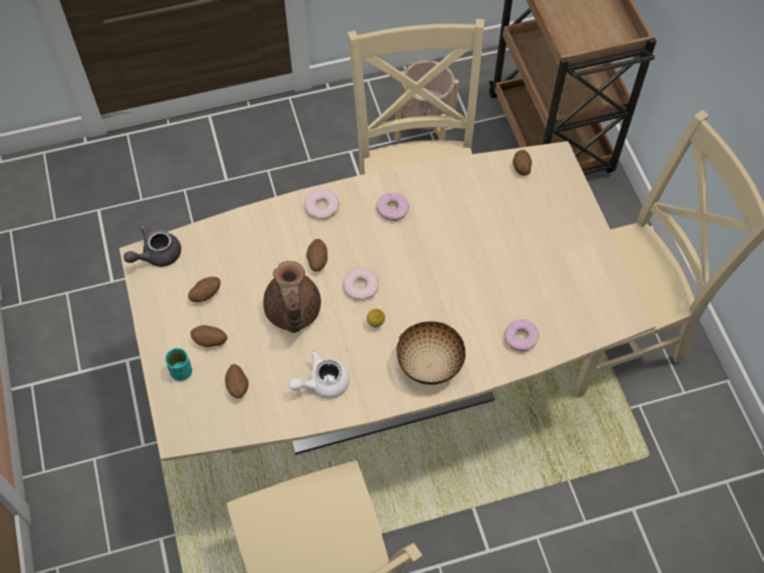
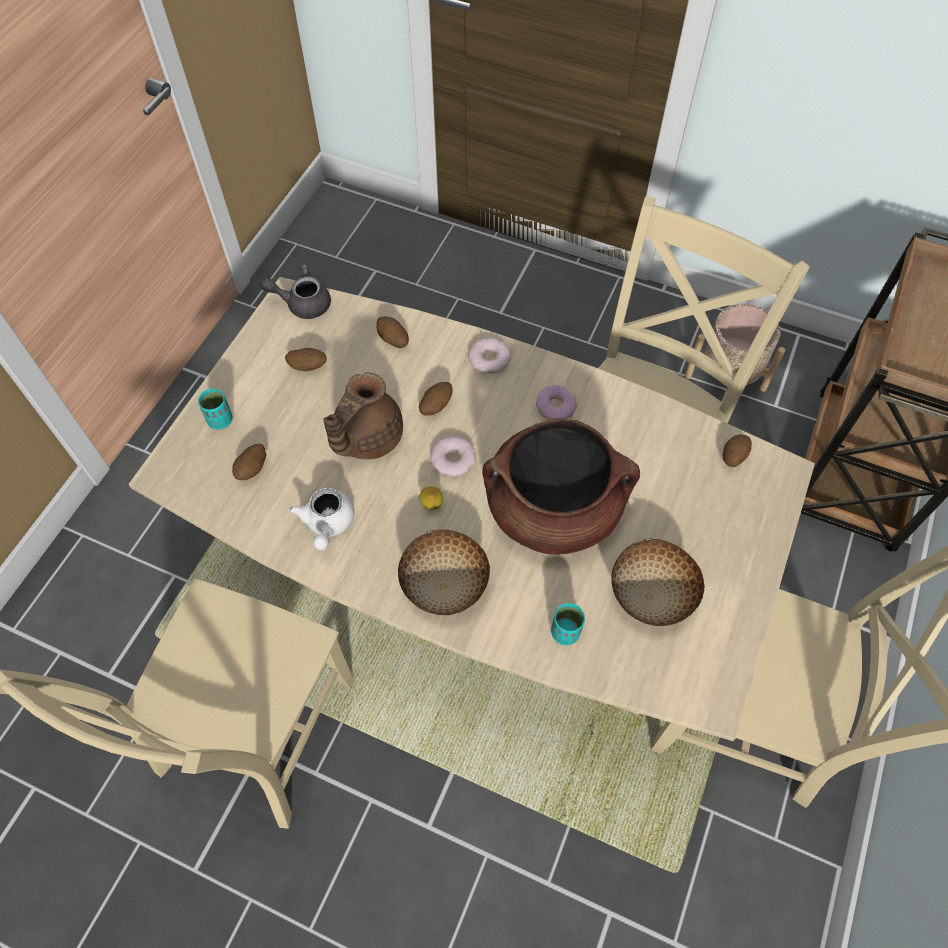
camera: 40 degrees right, 0 degrees up
potato [190,325,228,347] -> potato moved to [376,316,409,348]
white teapot [289,350,350,398] -> white teapot turned 105 degrees counterclockwise [289,488,354,551]
donut [504,319,539,352] -> turquoise cup [551,603,585,645]
none -> brown cooking pot [482,418,640,554]
none -> bowl [611,538,705,626]

